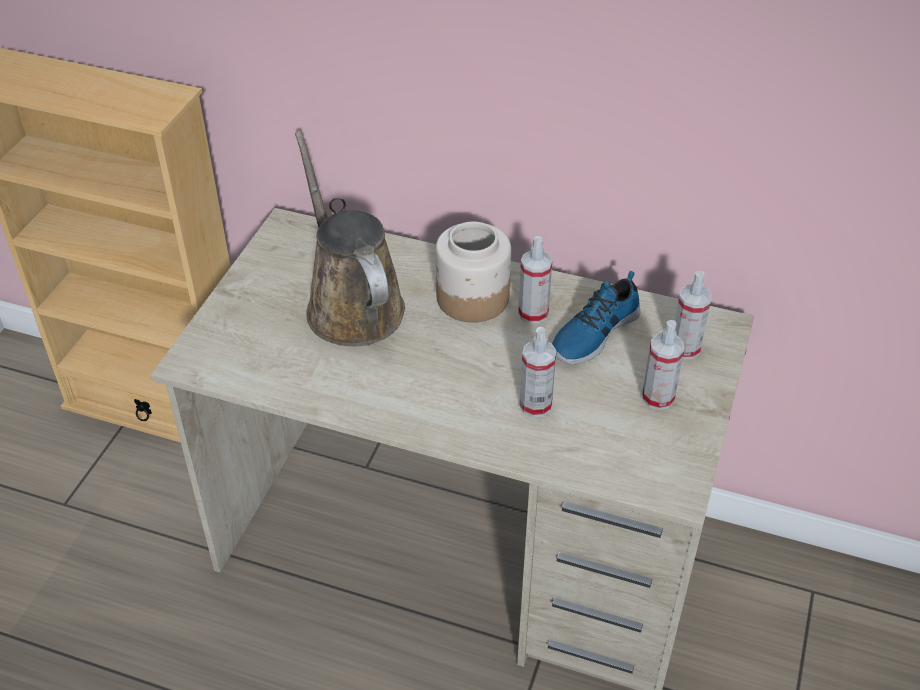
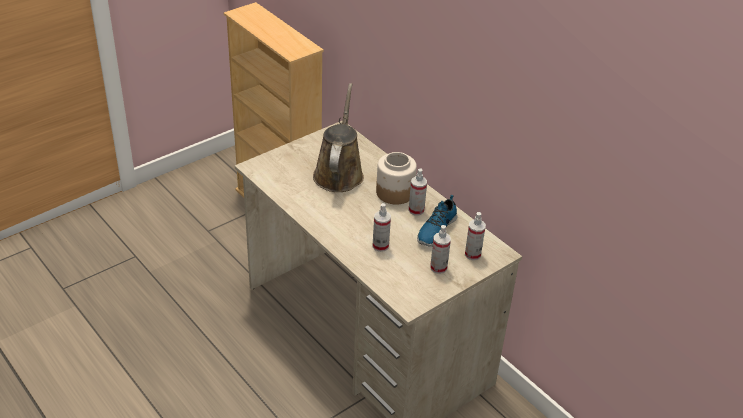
camera: 30 degrees right, 5 degrees down
shoe [552,271,640,364] -> shoe turned 45 degrees counterclockwise [417,195,457,246]

